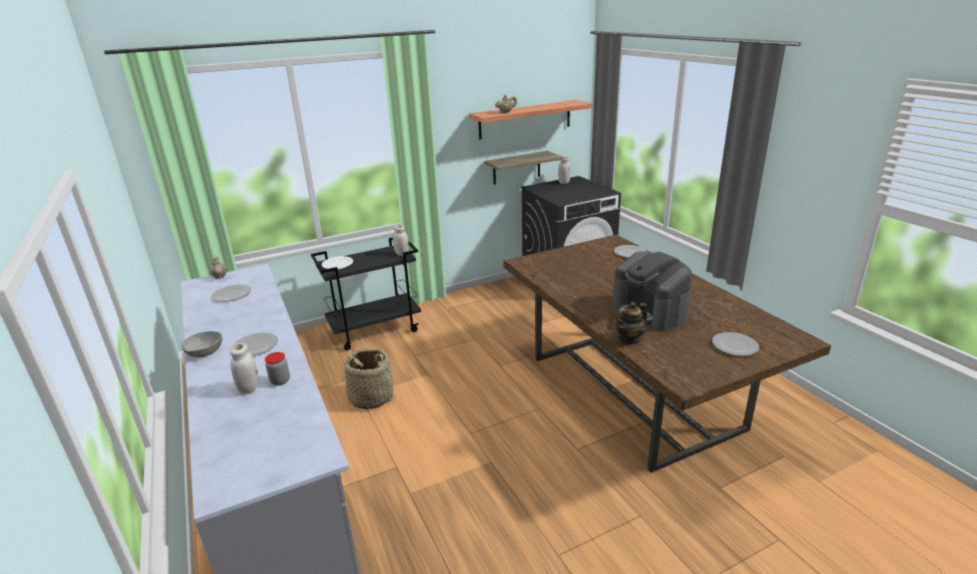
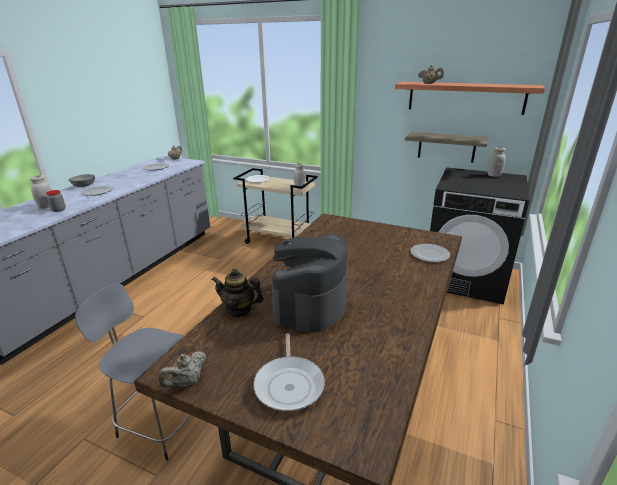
camera: 50 degrees right, 0 degrees up
black cart [311,237,421,351] -> beige cart [233,168,318,244]
basket [342,348,395,409] -> none
plate [712,332,759,356] -> frying pan [253,334,325,411]
none -> grey stool [75,283,191,461]
none -> beige teapot [158,352,206,388]

